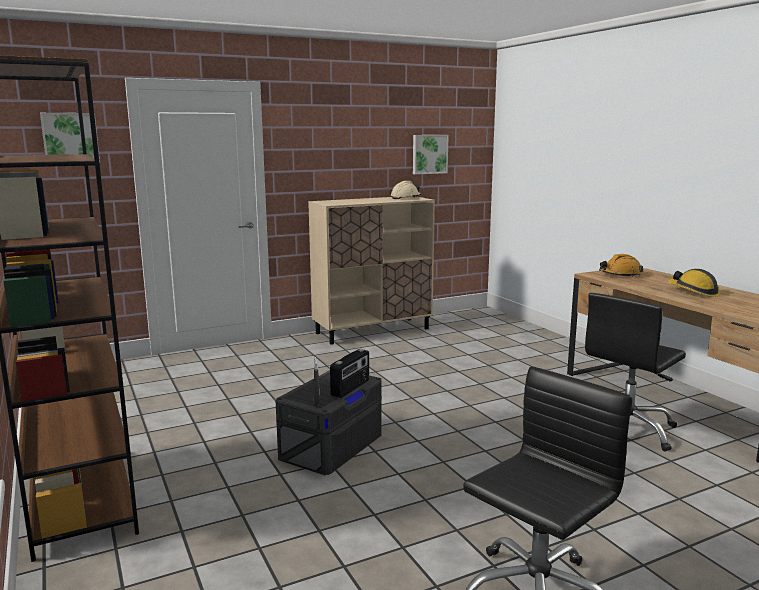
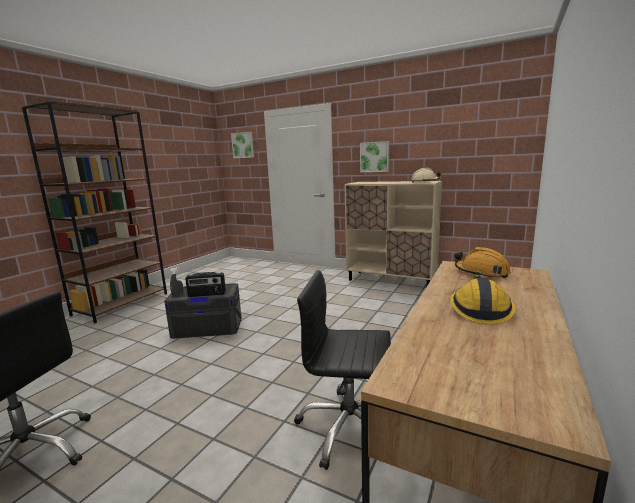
camera: 55 degrees right, 0 degrees up
picture [413,135,449,174] -> picture moved to [360,141,389,172]

